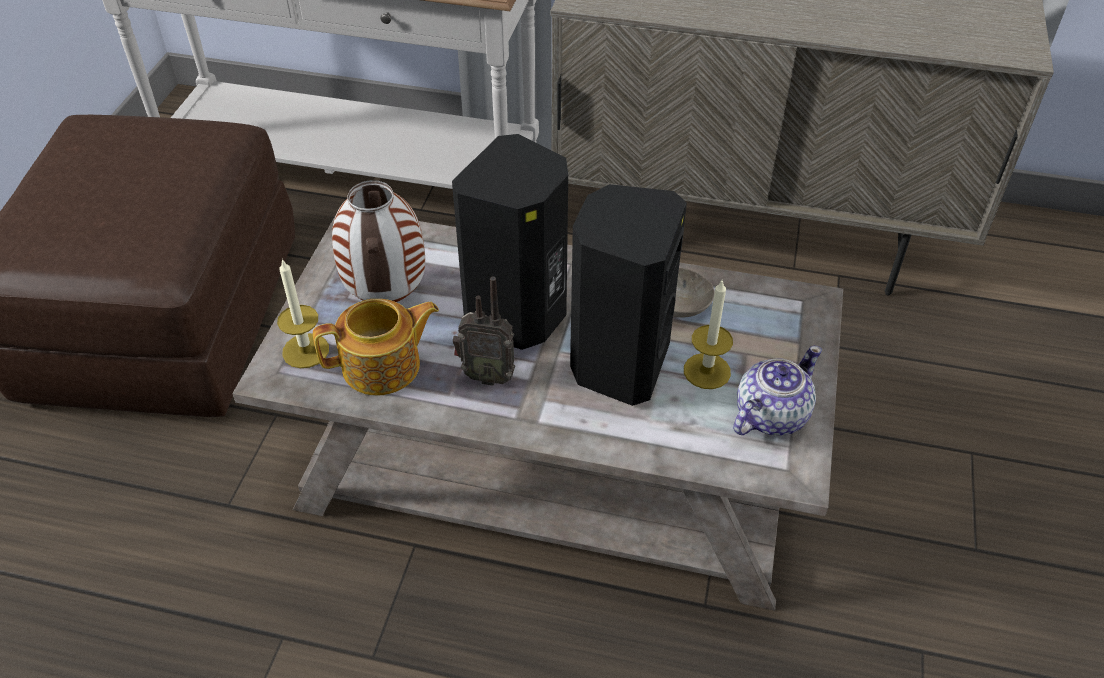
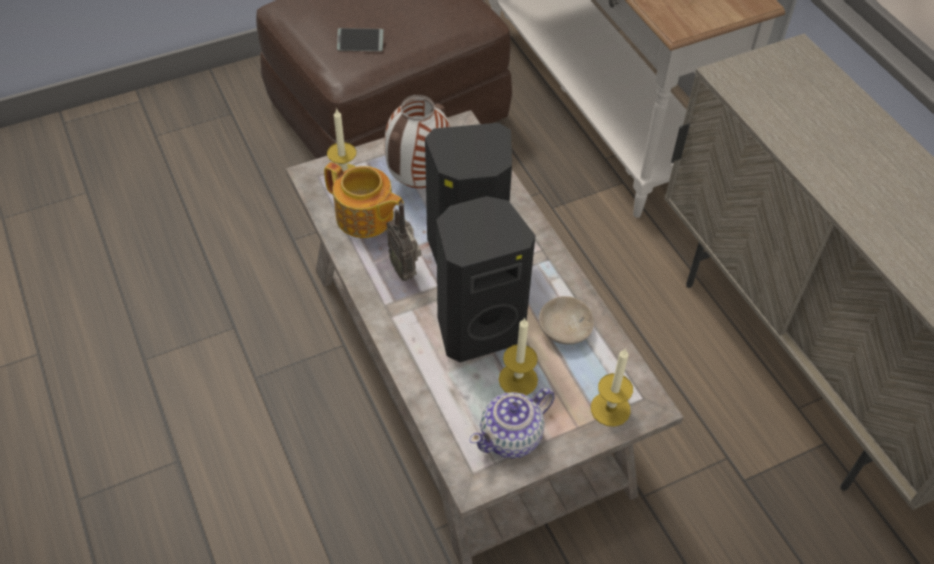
camera: 50 degrees right, 5 degrees up
teapot [733,346,822,435] -> teapot turned 135 degrees clockwise [470,388,554,458]
none -> phone [337,28,383,51]
none -> candle [591,348,633,427]

